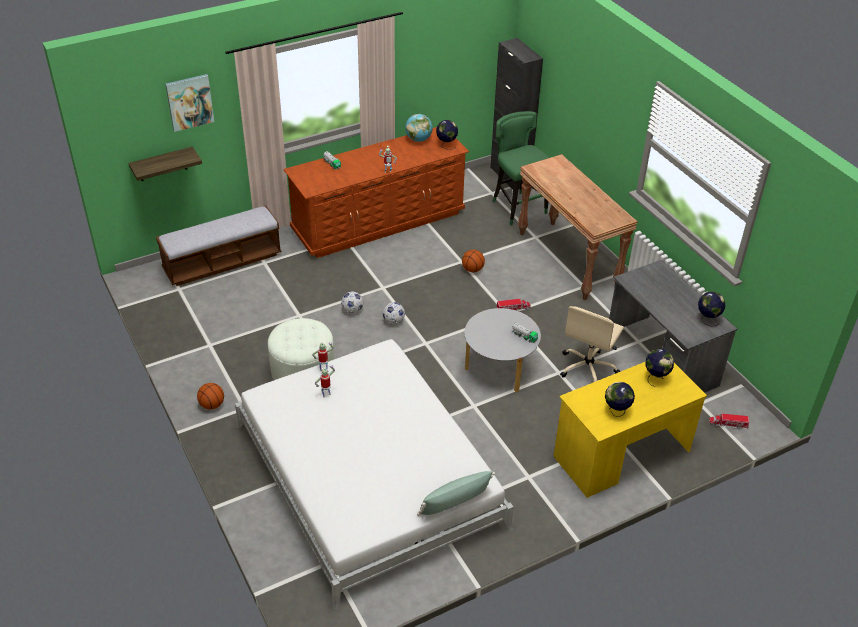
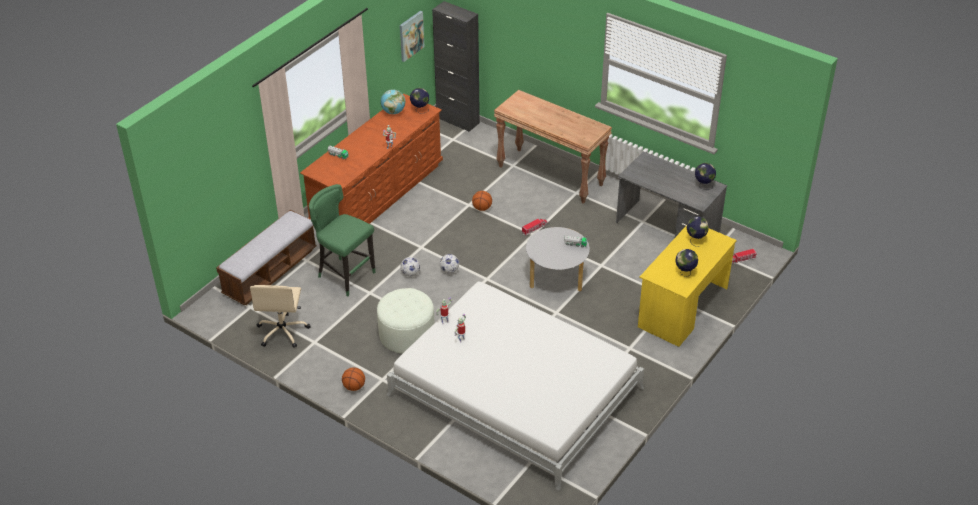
camera: 25 degrees left, 0 degrees up
shelf [128,147,202,181] -> none
picture [165,74,215,132] -> picture moved to [400,11,425,62]
green pillow [417,471,495,516] -> none
green stool [492,111,550,225] -> green stool moved to [309,184,375,297]
beige office chair [560,306,624,382] -> beige office chair moved to [250,285,310,348]

